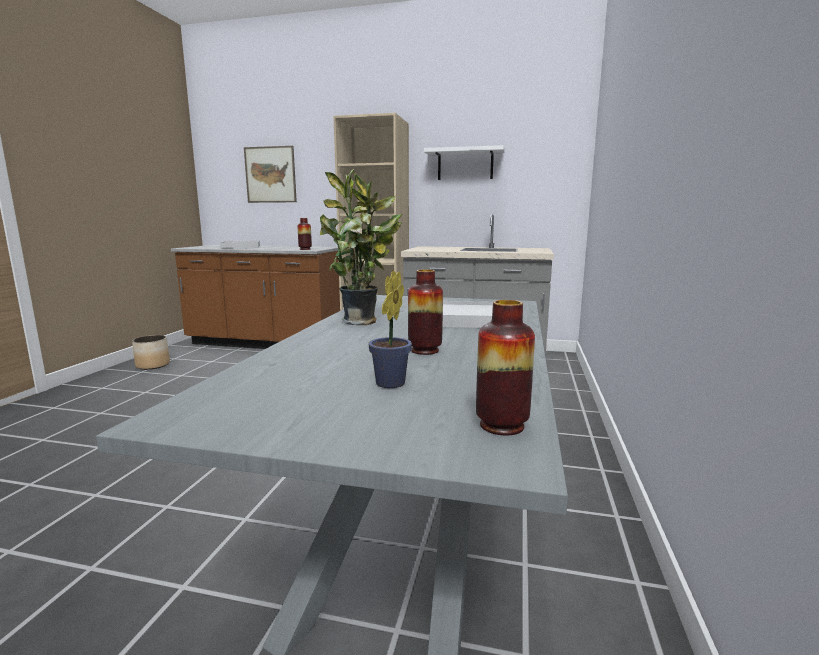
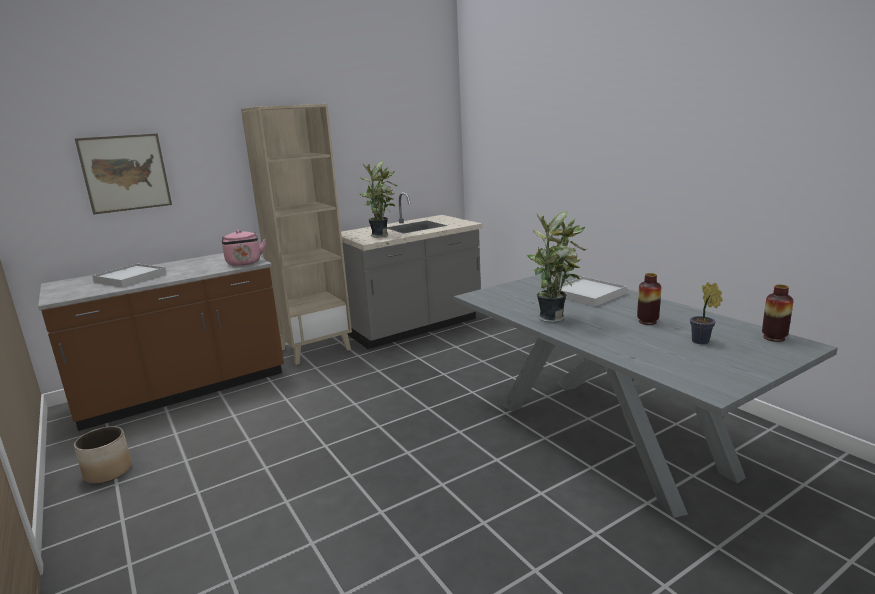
camera: 45 degrees left, 5 degrees up
vase [298,218,312,250] -> pink kettle [222,230,266,266]
white shelf [424,145,505,180] -> none
none -> potted plant [359,161,398,238]

